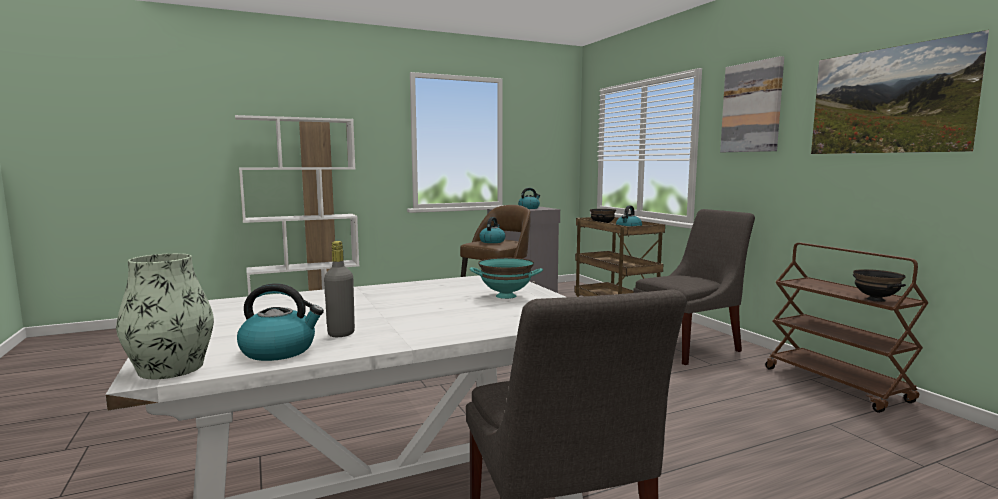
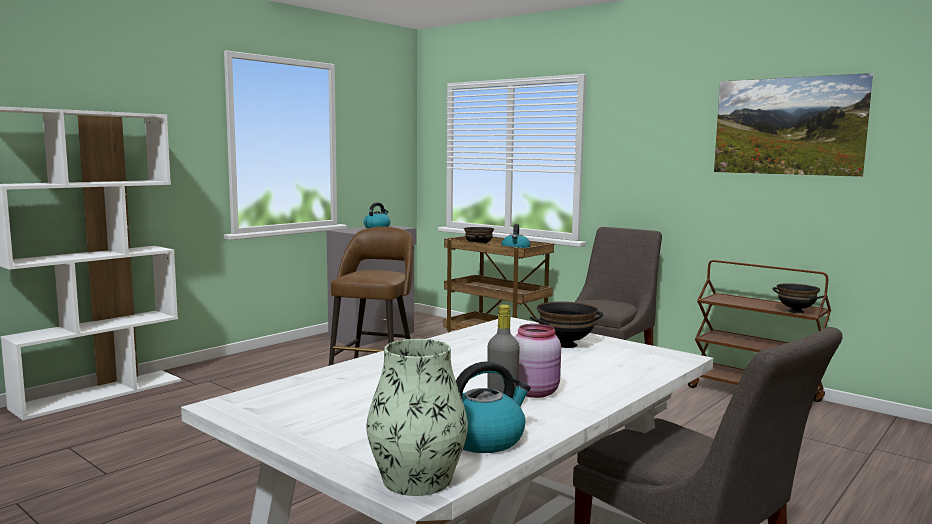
camera: 25 degrees left, 0 degrees up
turquoise bowl [470,258,543,299] -> black bowl [530,301,603,348]
kettle [479,217,505,243] -> none
picture [720,56,784,152] -> none
none -> pink jar [514,324,561,398]

